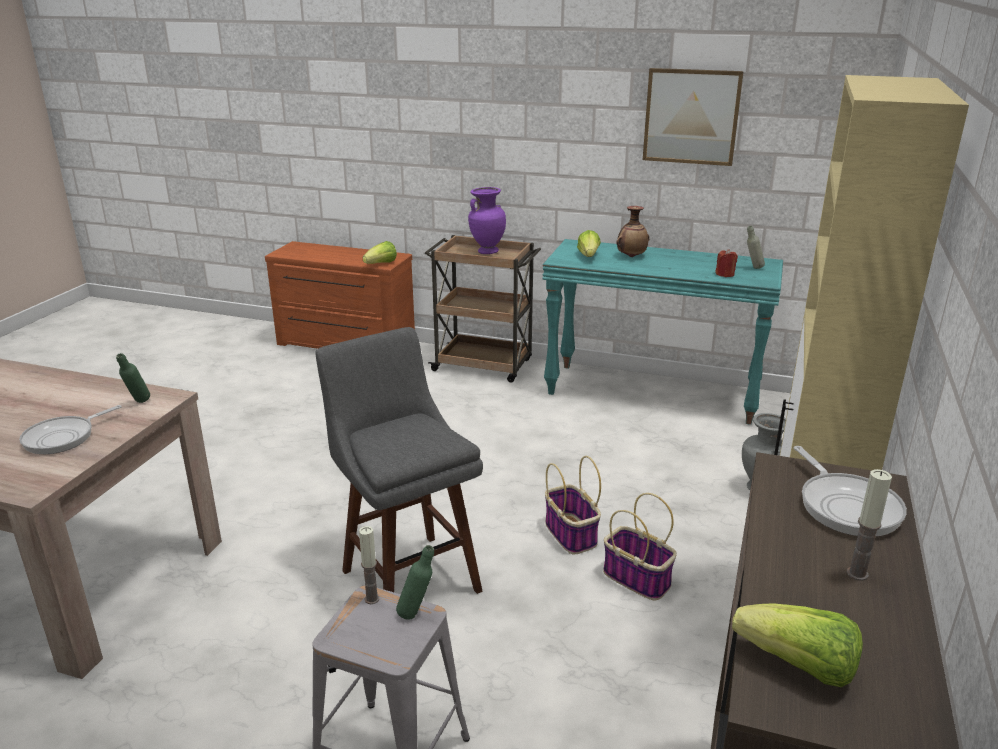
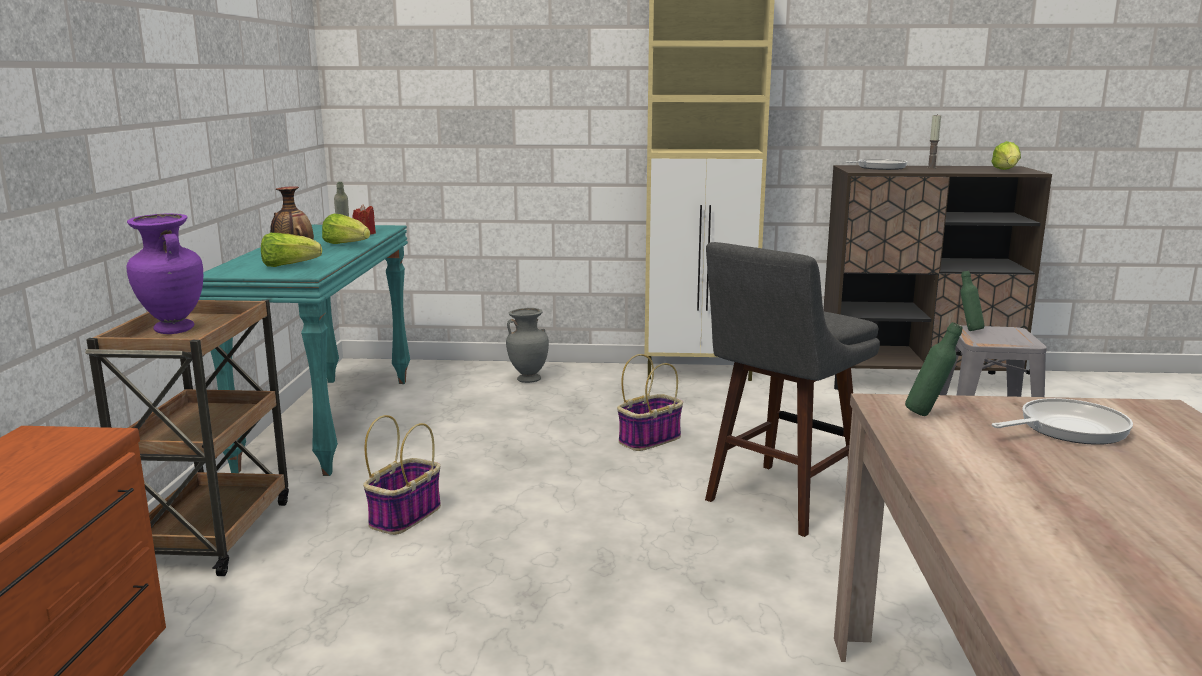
camera: 105 degrees left, 10 degrees down
frying pan [19,405,122,454] -> frying pan turned 45 degrees counterclockwise [992,398,1133,445]
candle [359,526,379,604] -> none
lettuce [363,241,397,264] -> lettuce moved to [322,214,370,244]
basket [603,493,677,601] -> basket moved to [363,415,441,535]
picture [643,68,744,166] -> none

